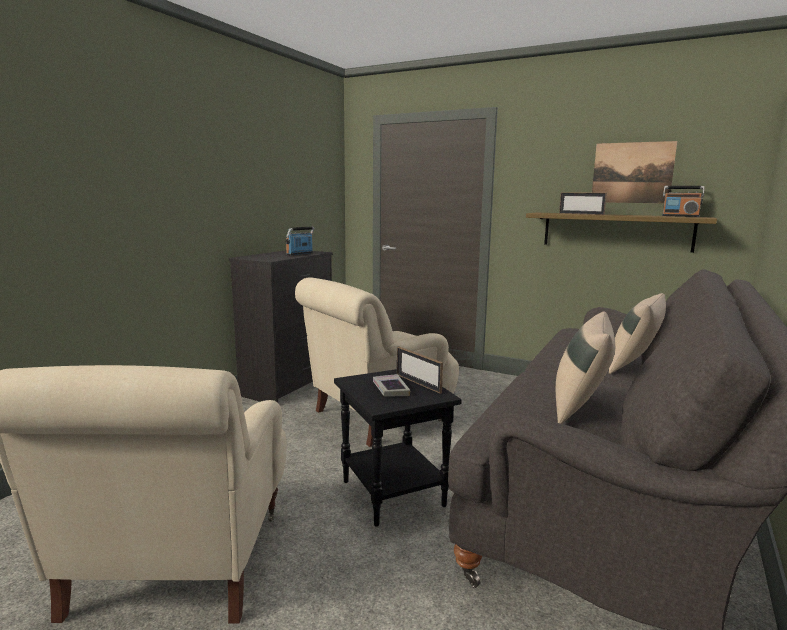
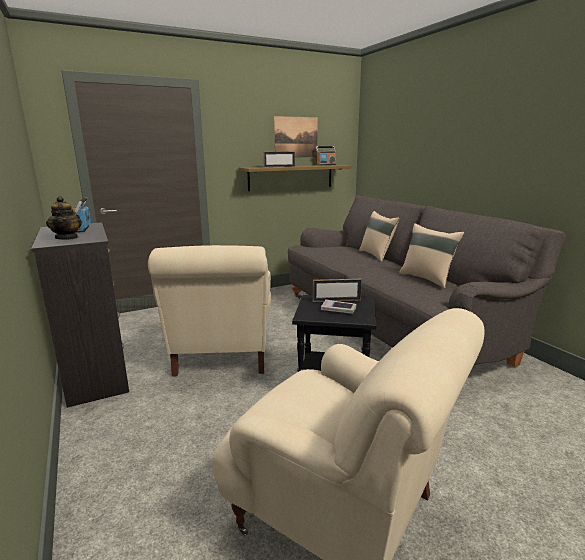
camera: 55 degrees left, 5 degrees up
none -> teapot [46,196,82,240]

